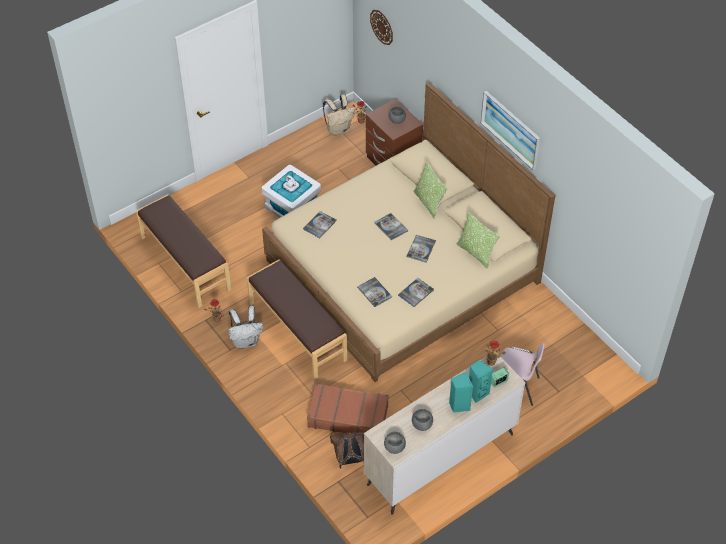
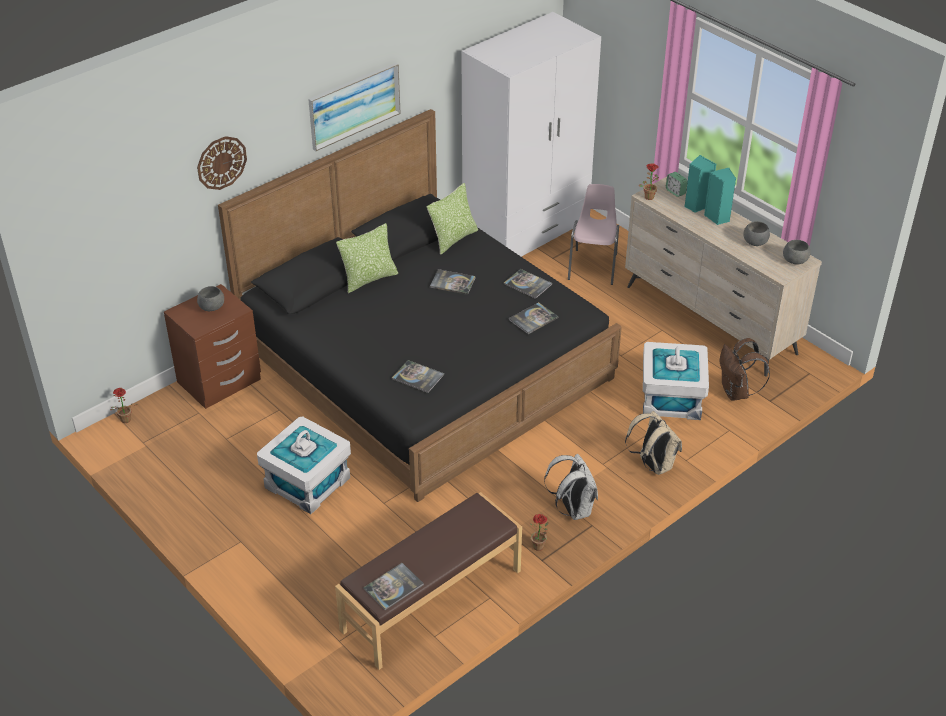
camera: 95 degrees left, 10 degrees down
brown bench [246,260,347,380] -> none
beige bed [262,82,555,382] -> black bed [218,109,622,502]
brown suitcase [307,384,389,433] -> white storage box [643,342,709,420]
beige backpack [323,95,356,136] -> beige backpack moved to [625,411,682,475]
wall clock [370,10,393,45] -> wall clock moved to [197,136,247,190]
book [374,213,408,240] -> book moved to [363,563,424,610]
none -> white wardrobe [461,12,601,257]

